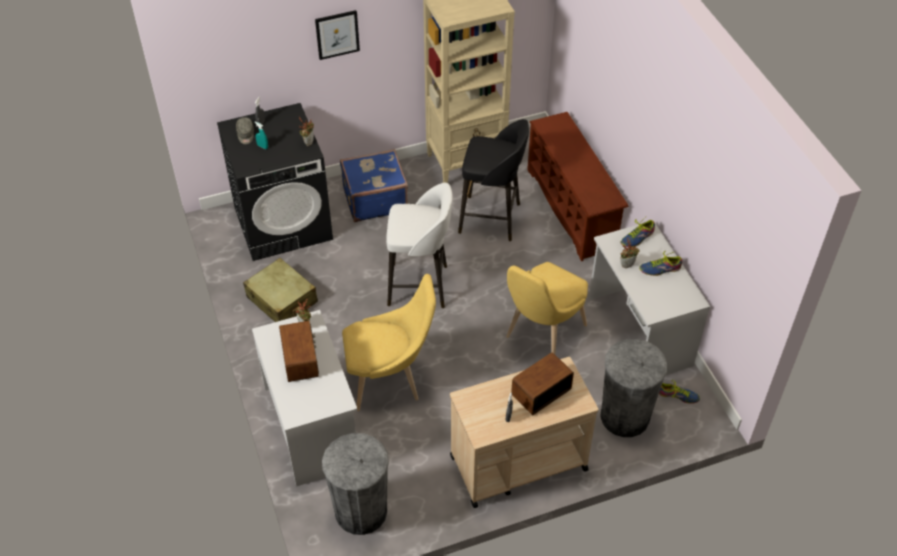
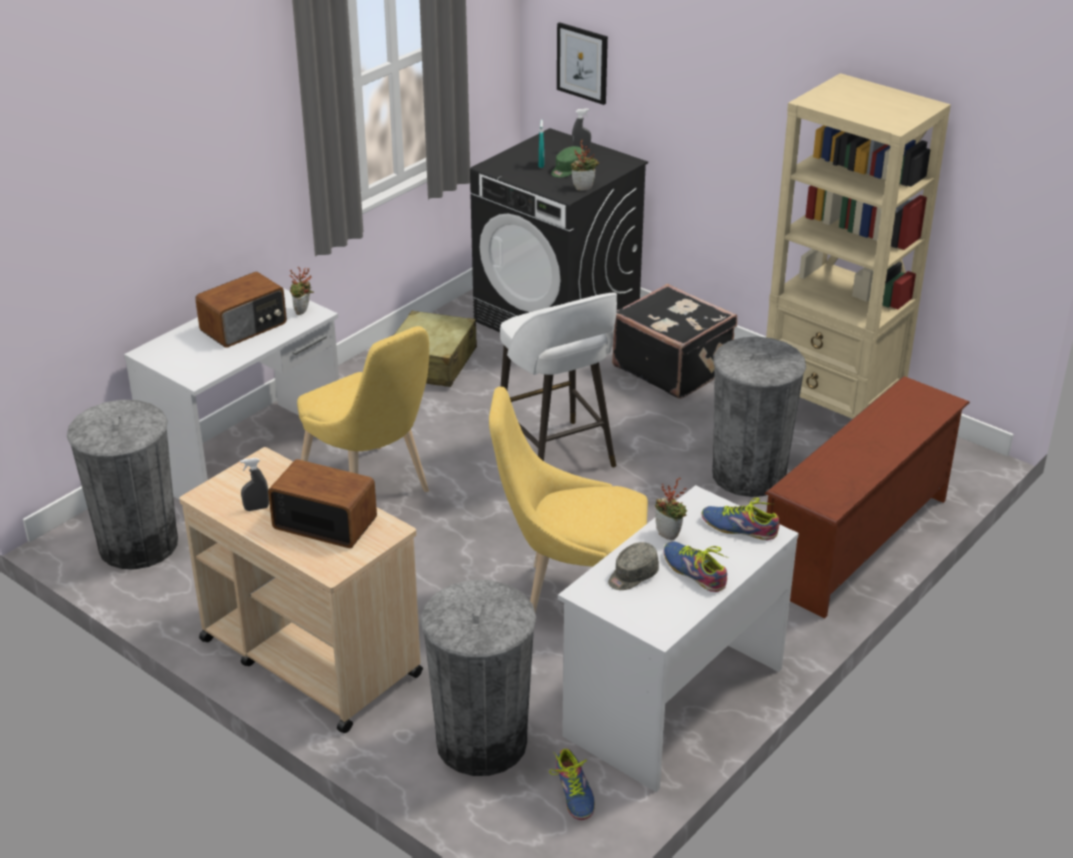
camera: 60 degrees right, 15 degrees down
grey cap [236,117,254,144] -> grey cap moved to [608,542,659,590]
picture [315,10,360,60] -> picture moved to [557,22,608,105]
blue suitcase [340,149,408,222] -> black suitcase [612,284,737,399]
black stool [458,119,529,241] -> grey trash can [712,336,806,497]
none -> green cap [551,146,585,178]

